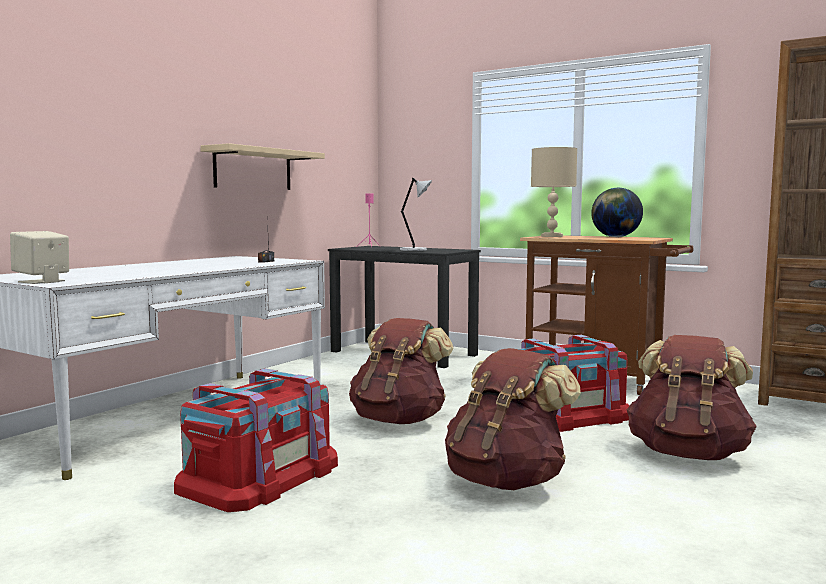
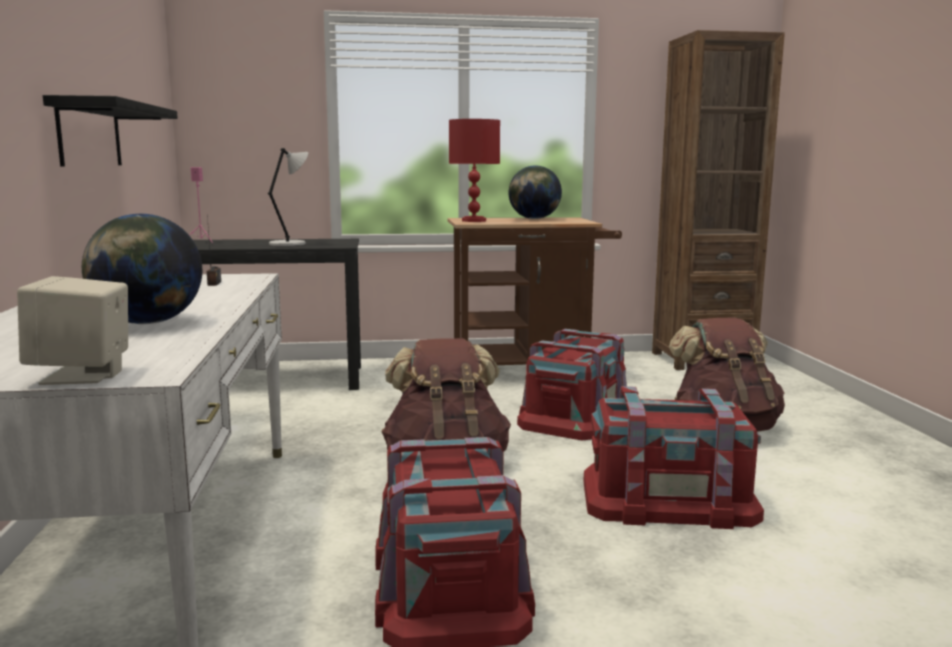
camera: 40 degrees left, 5 degrees up
beige shelf [200,143,325,190] -> black shelf [43,95,178,166]
brown backpack [445,348,581,490] -> red storage box [584,386,764,529]
beige table lamp [531,147,577,237] -> red table lamp [449,119,500,222]
none -> globe [82,214,202,324]

